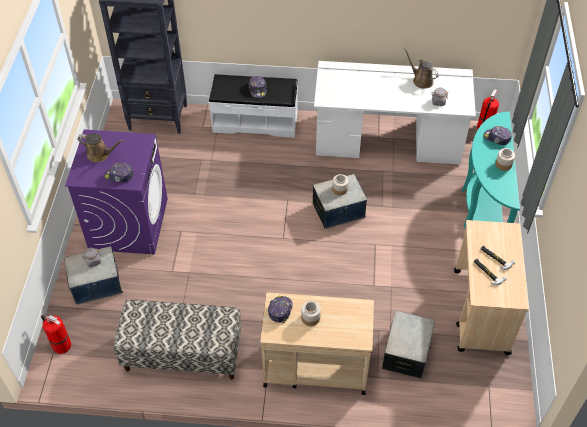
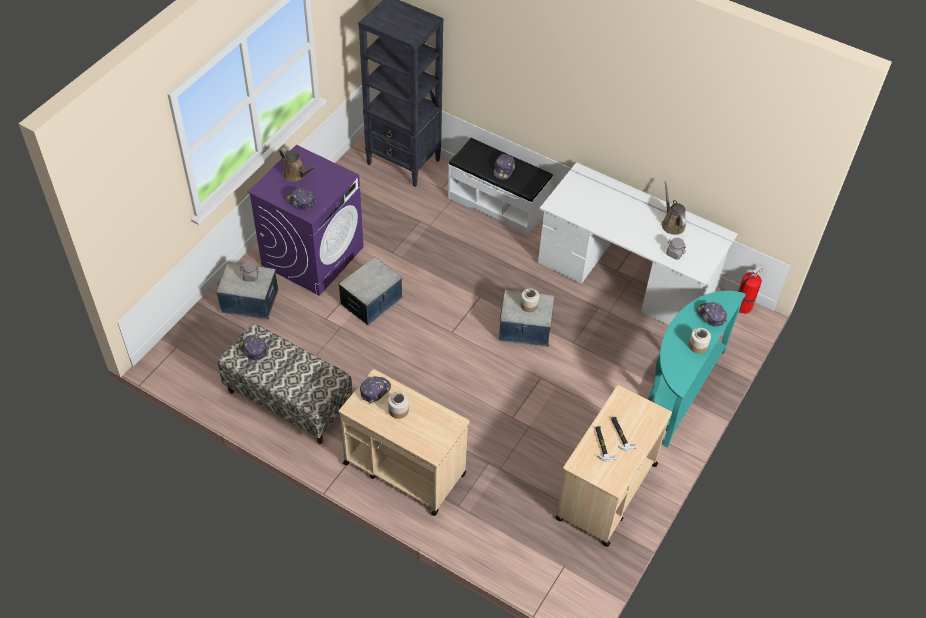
camera: 25 degrees right, 0 degrees up
fire extinguisher [41,315,71,354] -> none
storage box [382,311,435,378] -> storage box moved to [338,257,402,325]
none -> cap [239,336,268,360]

